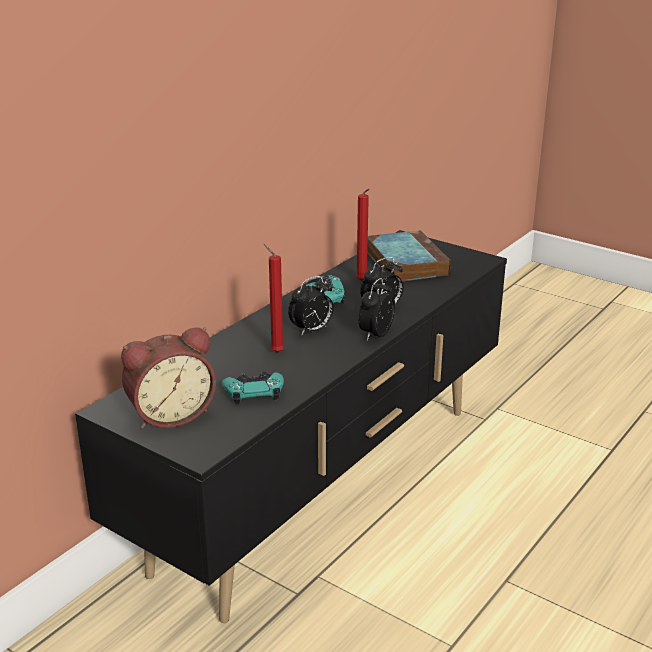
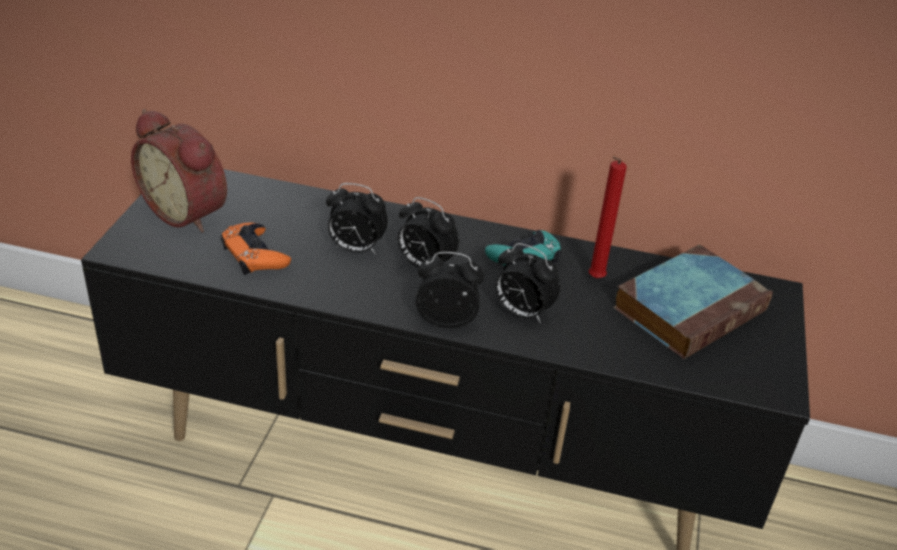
camera: 65 degrees right, 10 degrees up
turquoise game controller [222,371,284,404] -> orange game controller [221,223,291,275]
red candle [264,244,285,353] -> alarm clock [326,183,388,254]

